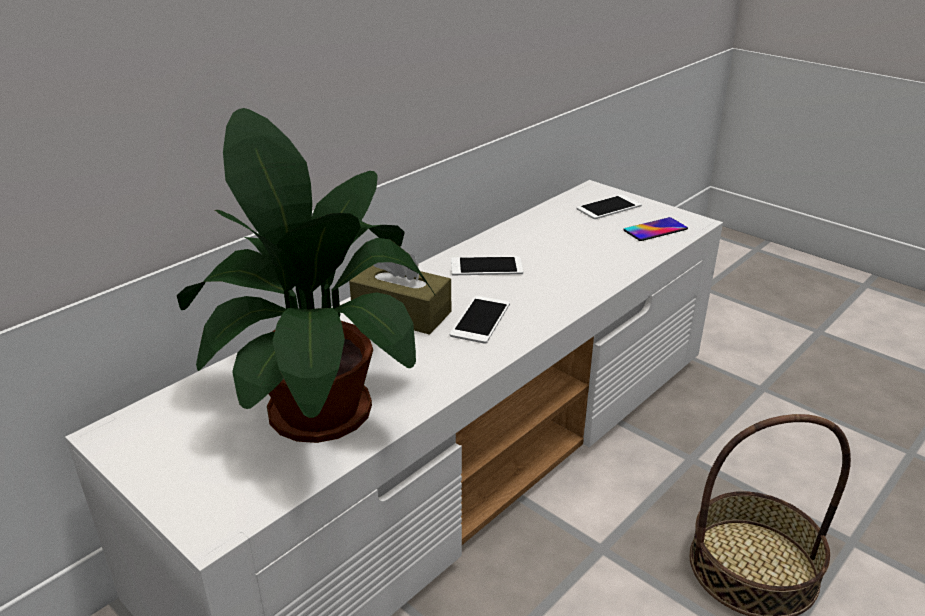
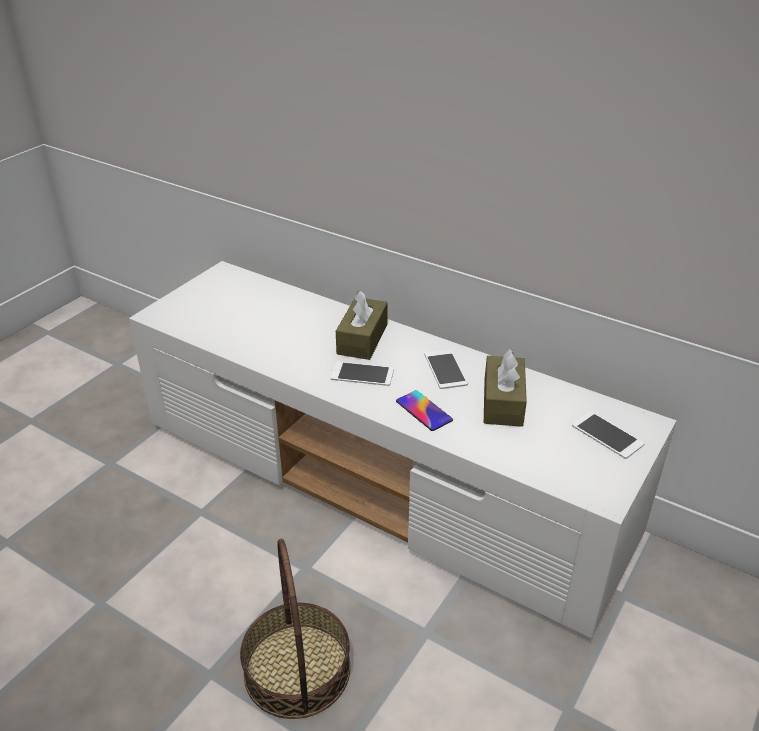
camera: 80 degrees right, 5 degrees up
potted plant [177,108,435,443] -> none
phone [623,217,688,241] -> phone moved to [396,390,453,431]
none -> brown tissue box [484,349,527,427]

